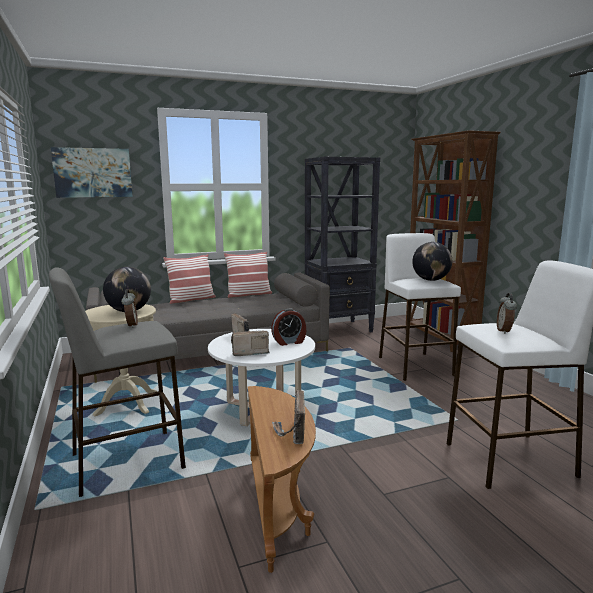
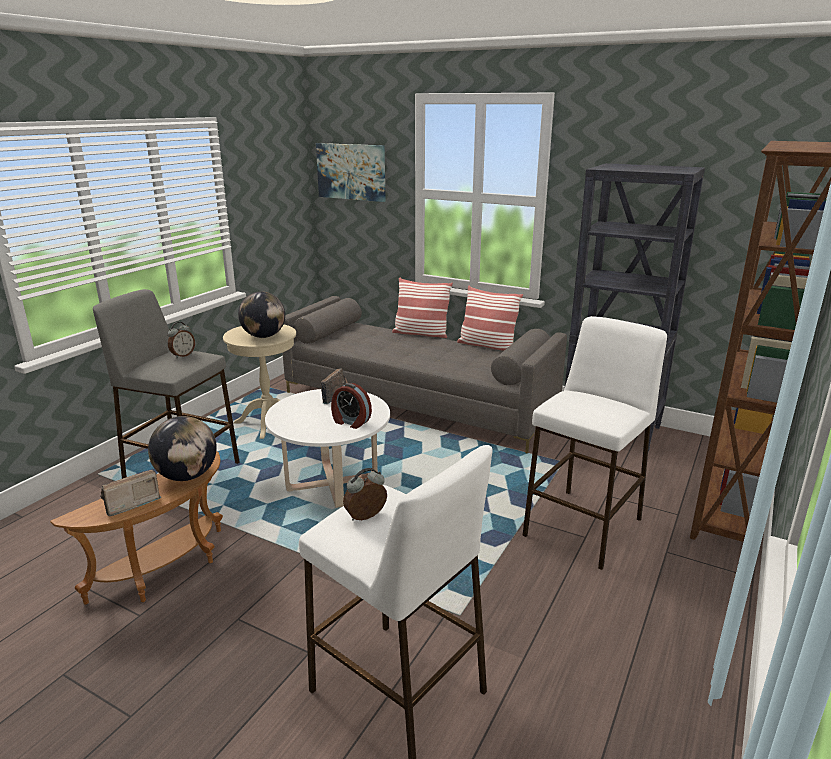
camera: 50 degrees right, 10 degrees up
radio [231,331,269,356] -> none
globe [412,242,452,281] -> globe moved to [148,416,217,481]

